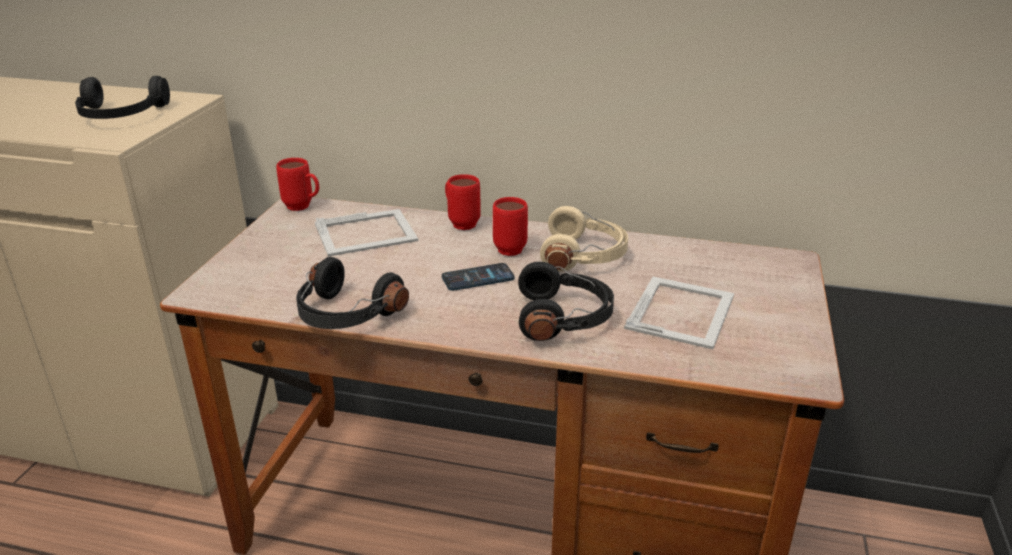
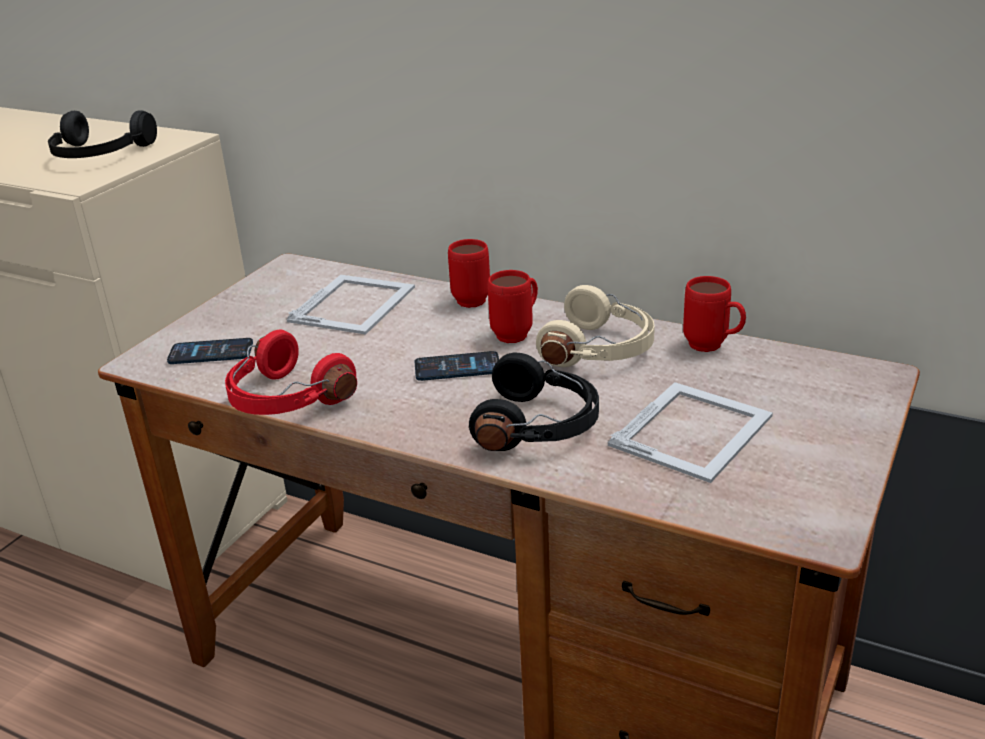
camera: 15 degrees right, 0 degrees up
red mug [276,158,319,211] -> red mug moved to [683,276,746,352]
black headphones [296,257,409,329] -> red headphones [225,329,357,415]
picture frame [315,209,418,256] -> picture frame turned 60 degrees counterclockwise [286,275,415,335]
none -> phone [167,338,253,364]

